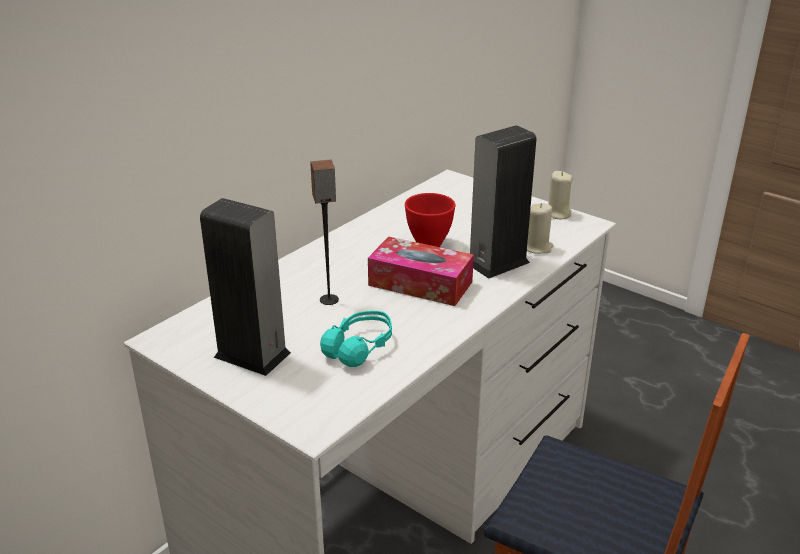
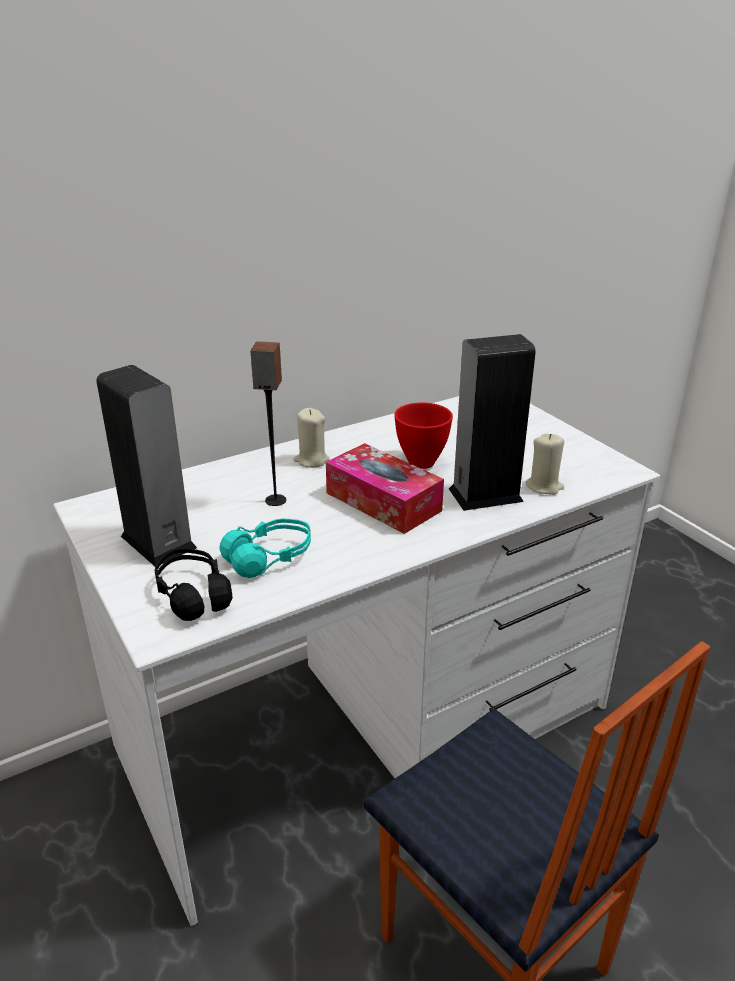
camera: 20 degrees right, 0 degrees up
beige candle [548,171,573,219] -> beige candle moved to [293,408,330,468]
none -> black headphones [155,548,232,621]

